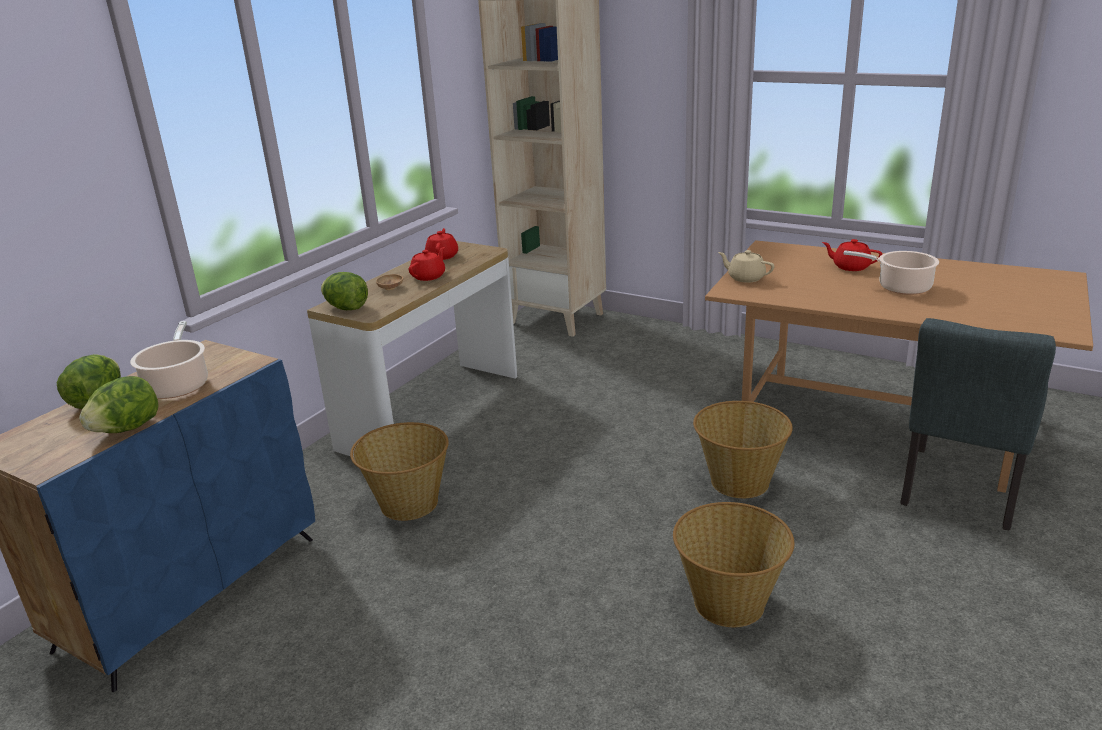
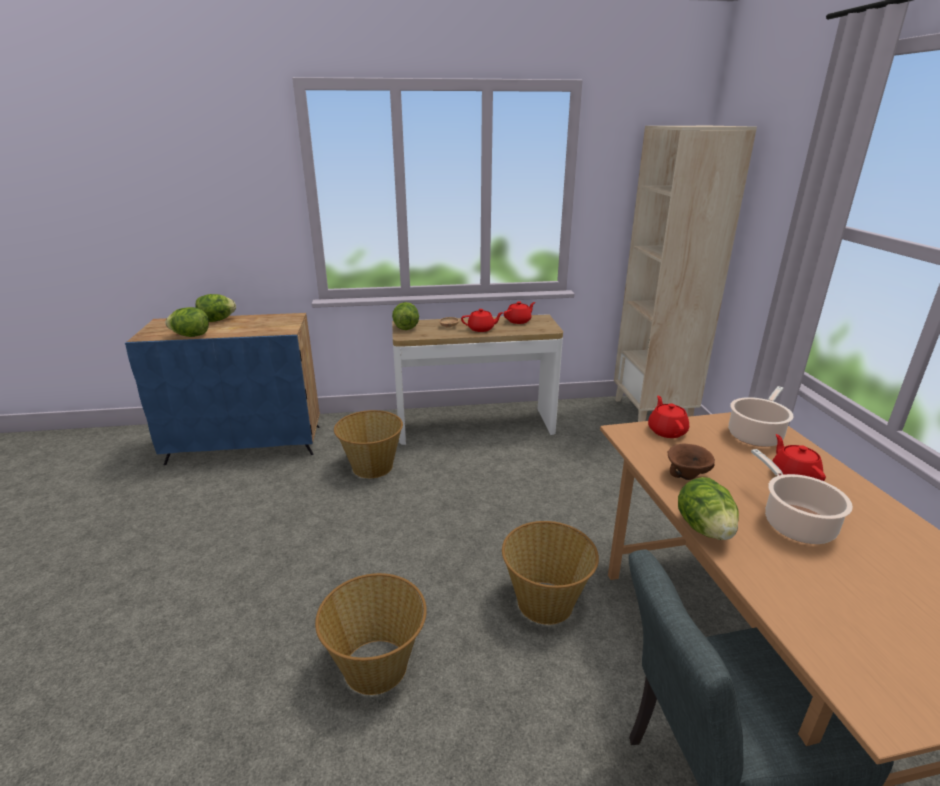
camera: 50 degrees right, 0 degrees up
cooking pot [130,321,208,399] -> cooking pot moved to [729,386,794,447]
beige teapot [718,250,775,283] -> red teapot [648,395,689,438]
none -> brown bowl [668,444,715,480]
none -> lettuce [678,477,739,540]

